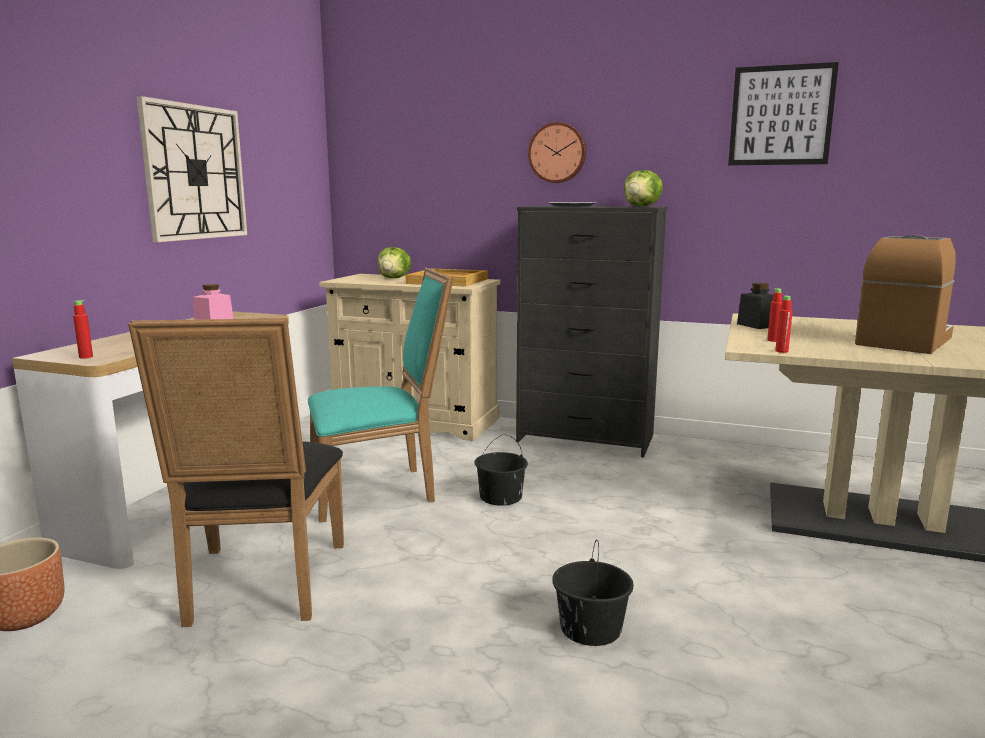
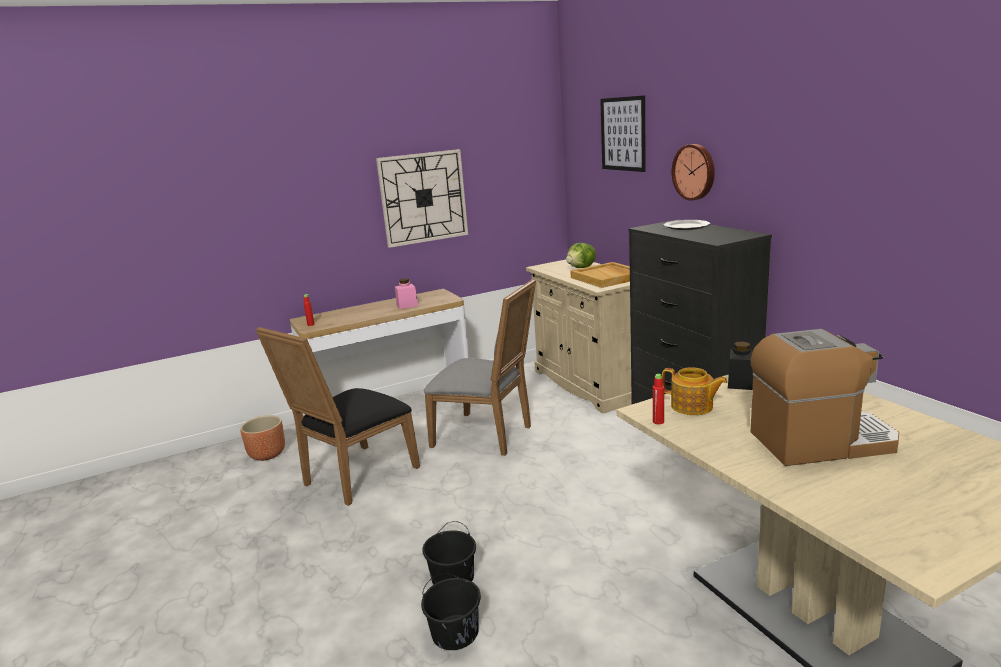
camera: 45 degrees right, 5 degrees up
turquoise chair [308,268,453,523] -> grey chair [424,279,536,456]
black bucket [475,435,528,506] -> black bucket moved to [421,573,481,650]
lettuce [624,170,663,207] -> none
picture [728,62,839,165] -> picture moved to [600,95,646,172]
red bottle [767,288,782,342] -> teapot [662,367,728,415]

